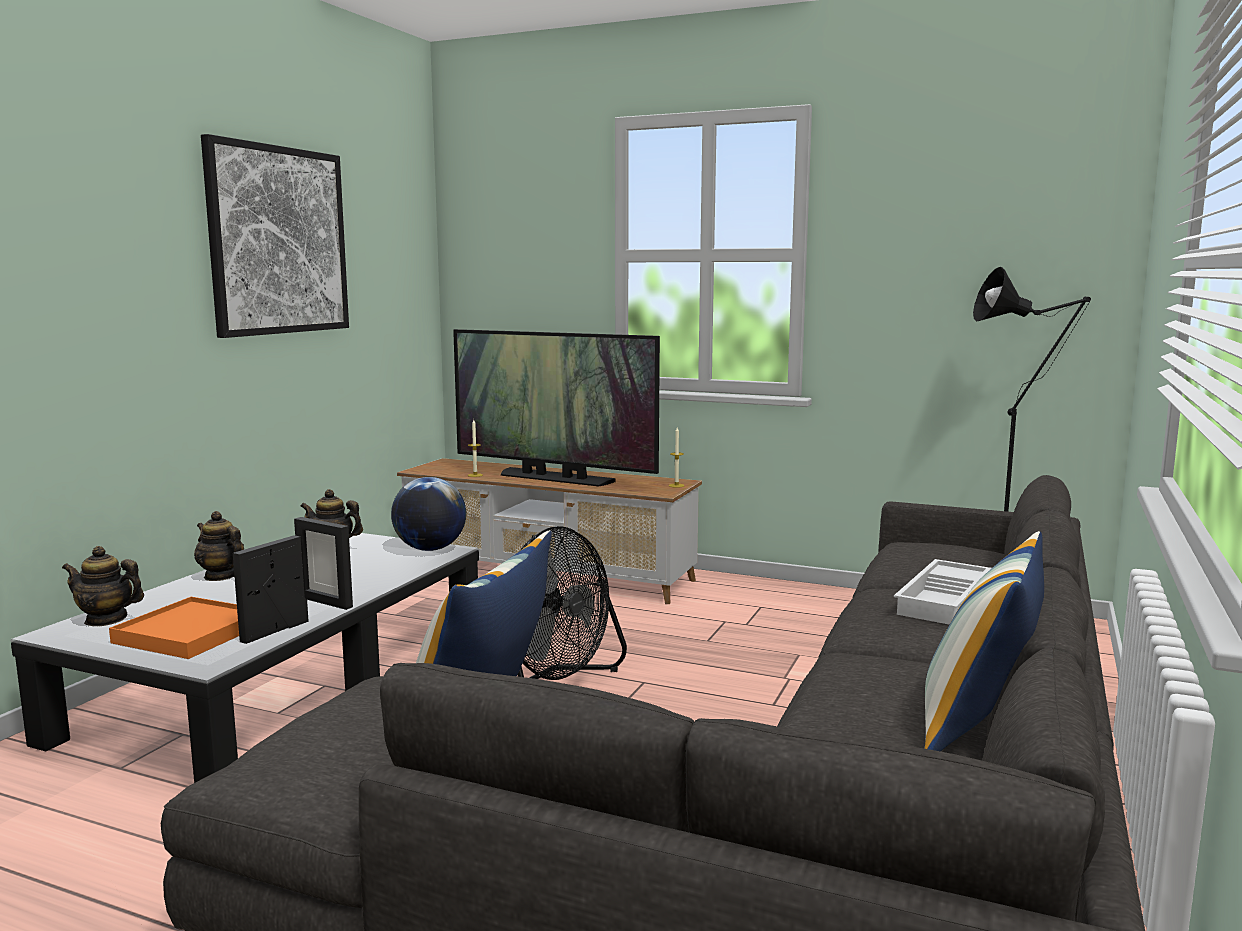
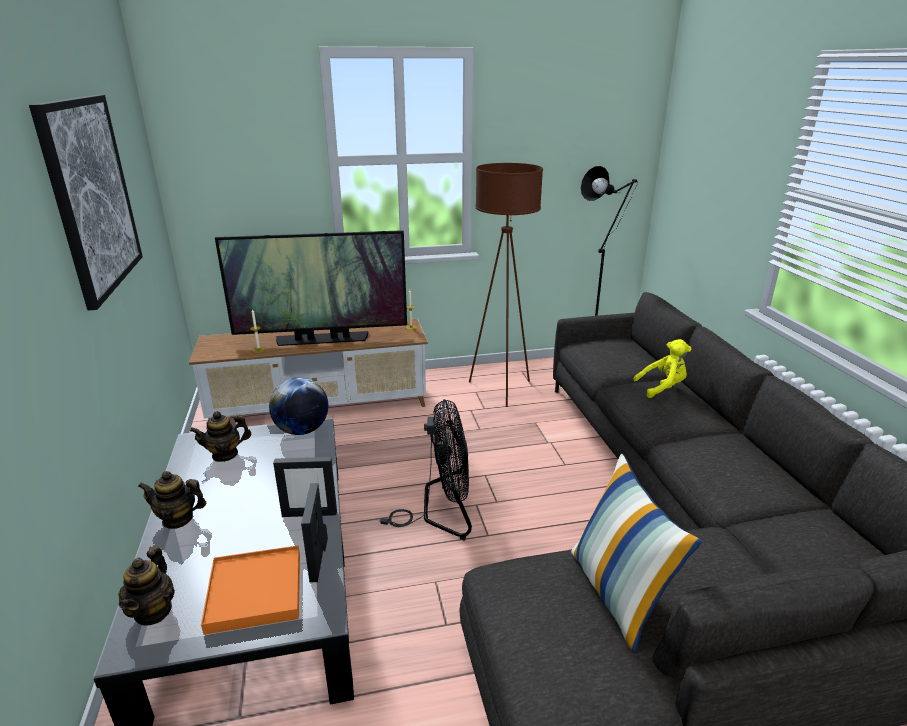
camera: 35 degrees left, 15 degrees up
teapot [62,546,144,626] -> teapot turned 60 degrees counterclockwise [118,547,175,626]
white tray [894,559,992,624] -> yellow plush toy [633,339,692,398]
pillow [925,531,1044,752] -> none
none -> brown floor lamp [469,163,543,407]

